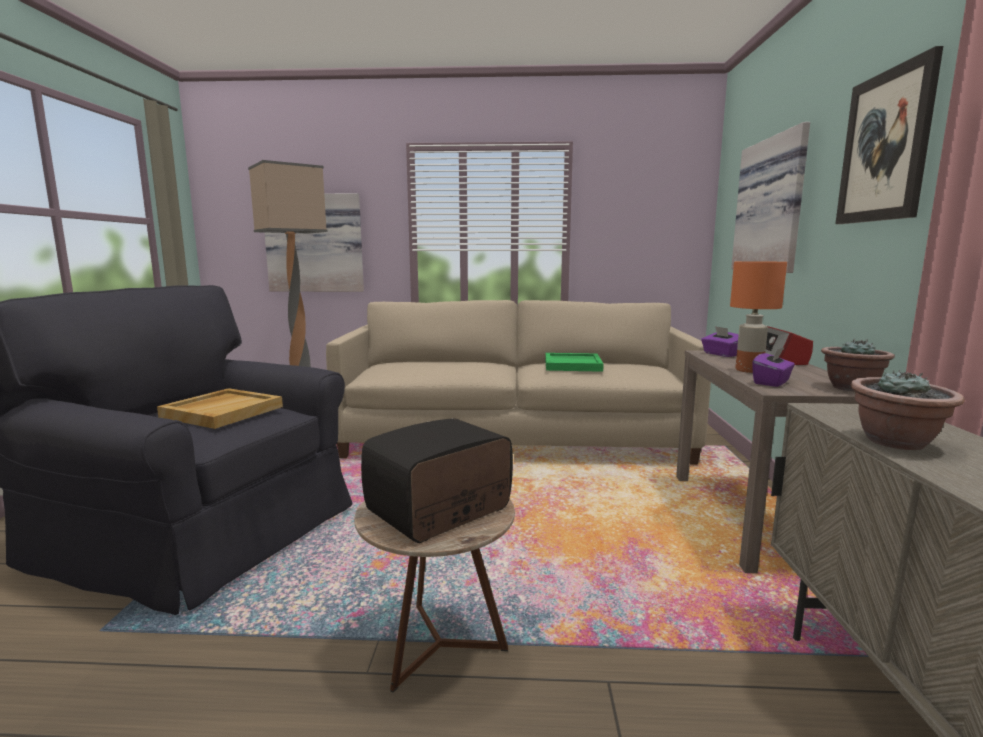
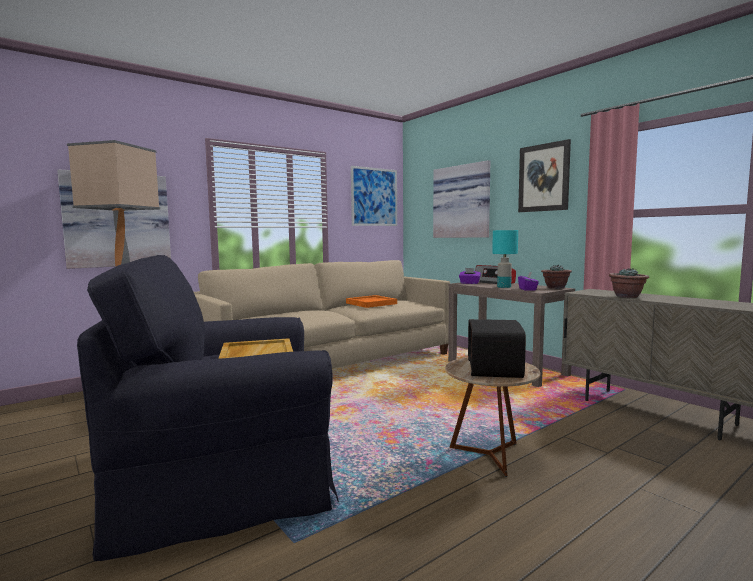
camera: 40 degrees left, 5 degrees down
green tray [545,353,604,372] -> orange tray [346,295,397,308]
orange table lamp [730,261,787,373] -> turquoise table lamp [492,230,518,288]
none -> picture [351,166,397,226]

